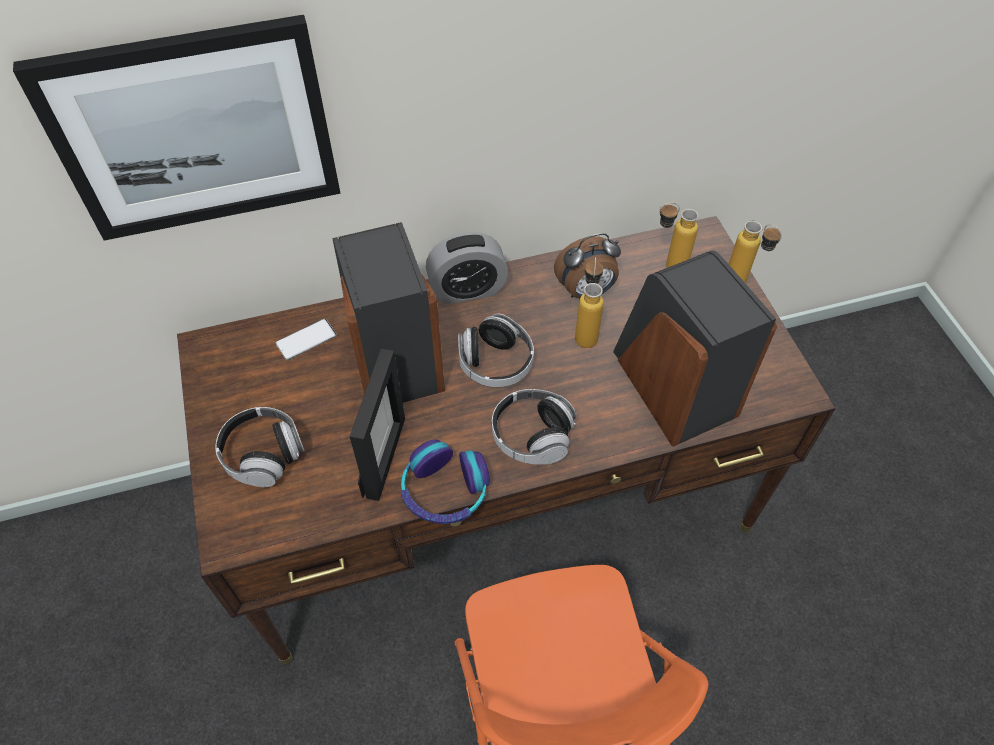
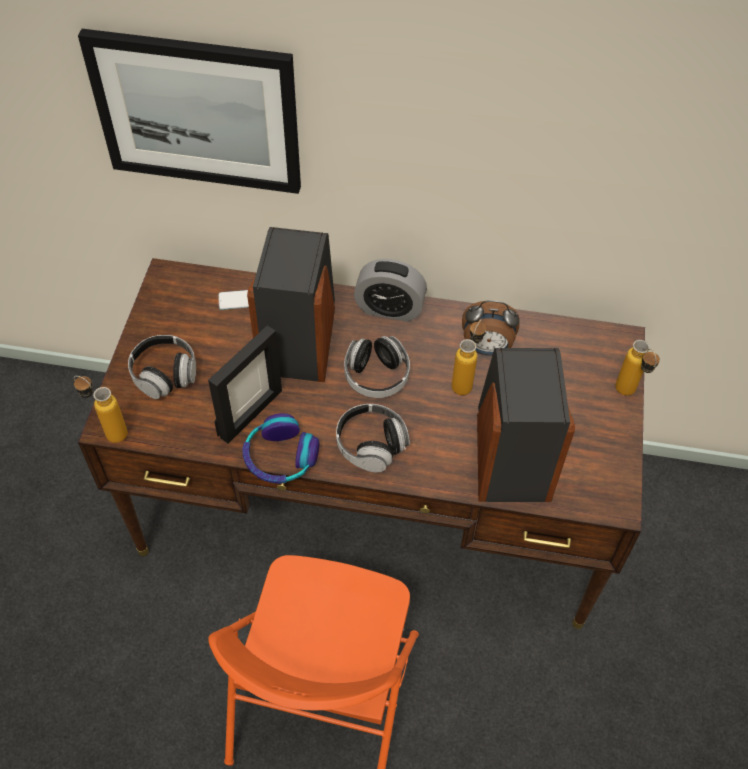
camera: 25 degrees right, 0 degrees up
bottle [659,202,699,268] -> bottle moved to [74,376,128,443]

